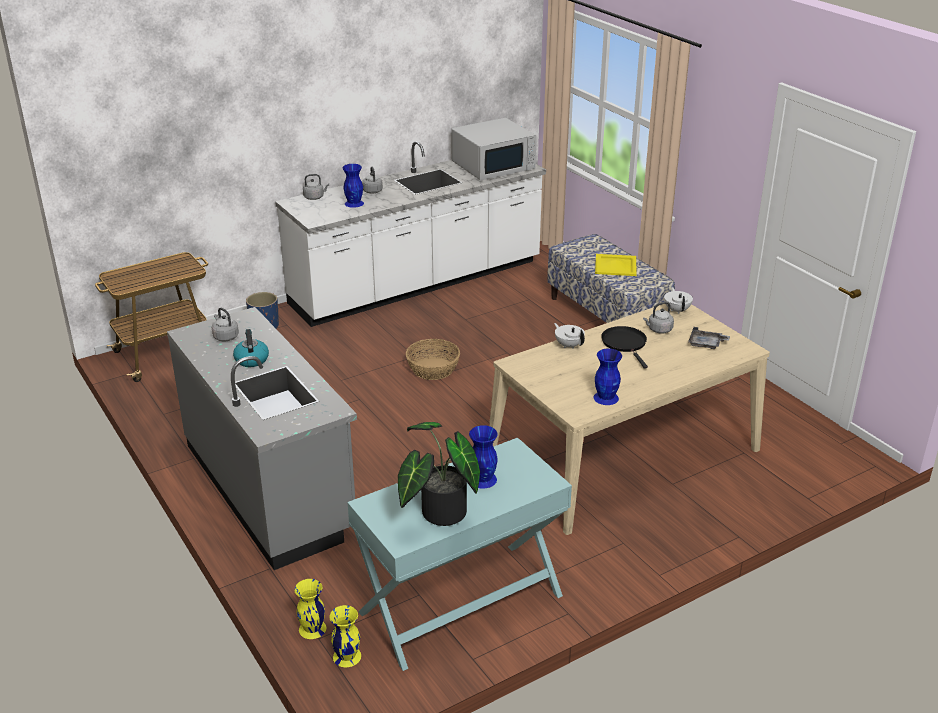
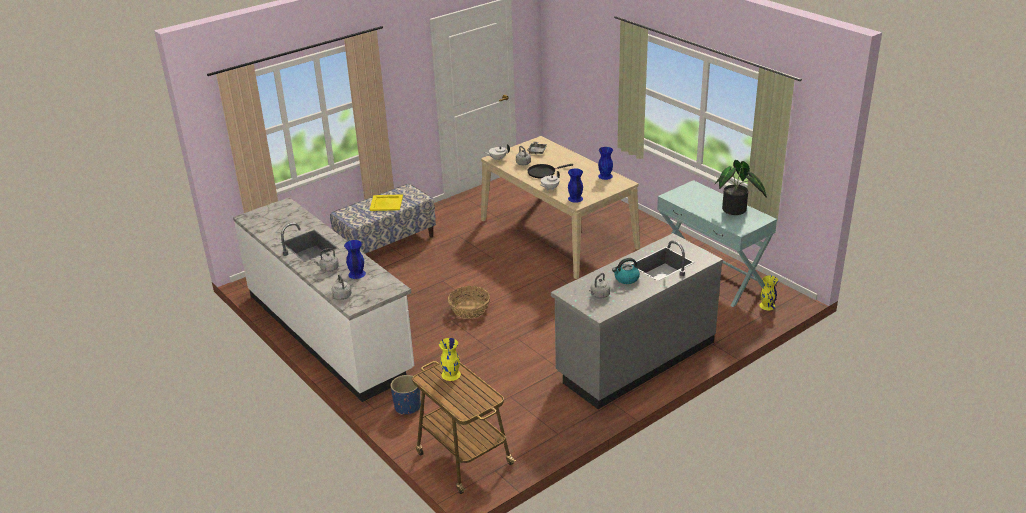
camera: 95 degrees left, 0 degrees up
yellow vase [294,579,326,639] -> yellow vase moved to [439,338,461,381]
white microwave [451,118,537,181] -> none
blue vase [469,425,498,488] -> blue vase moved to [568,168,583,203]

